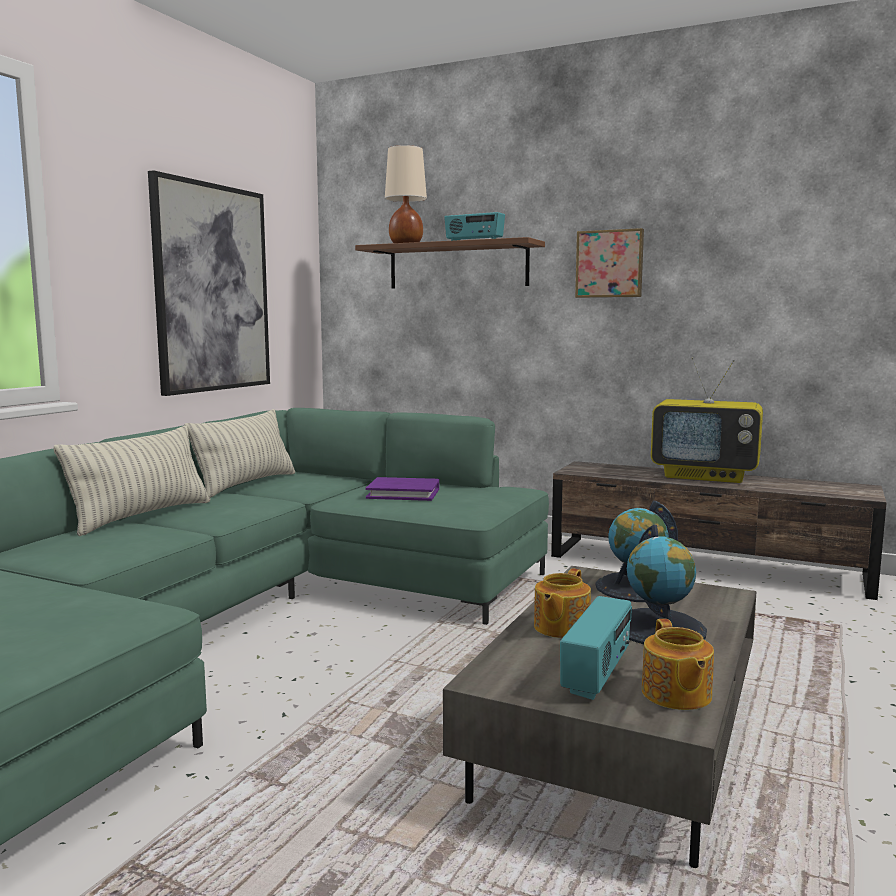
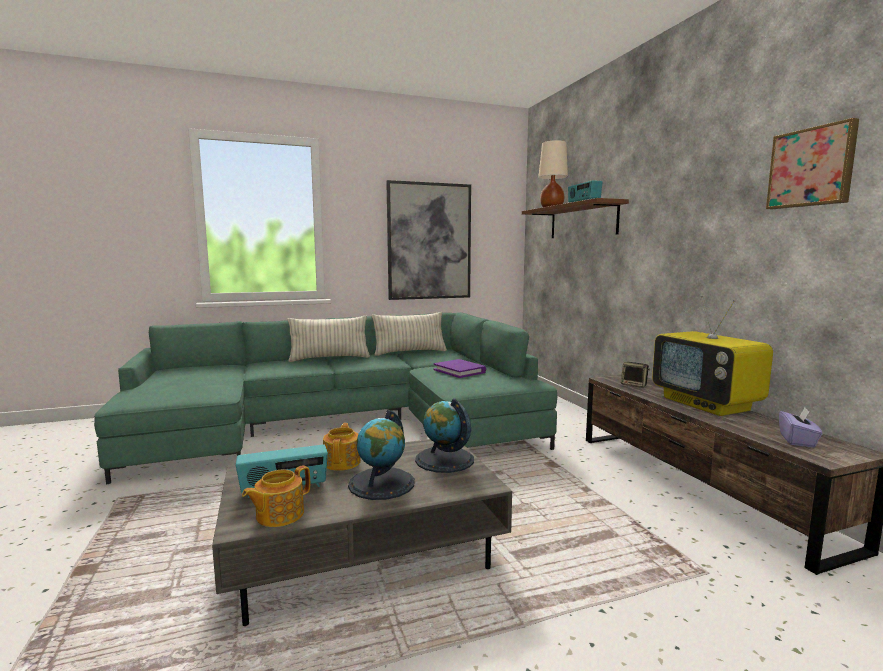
camera: 45 degrees right, 0 degrees up
teapot [534,568,591,638] -> teapot turned 105 degrees clockwise [323,423,361,471]
picture [575,228,644,298] -> picture moved to [766,118,859,209]
none -> speaker [621,362,650,388]
none -> purple tissue box [779,408,823,447]

